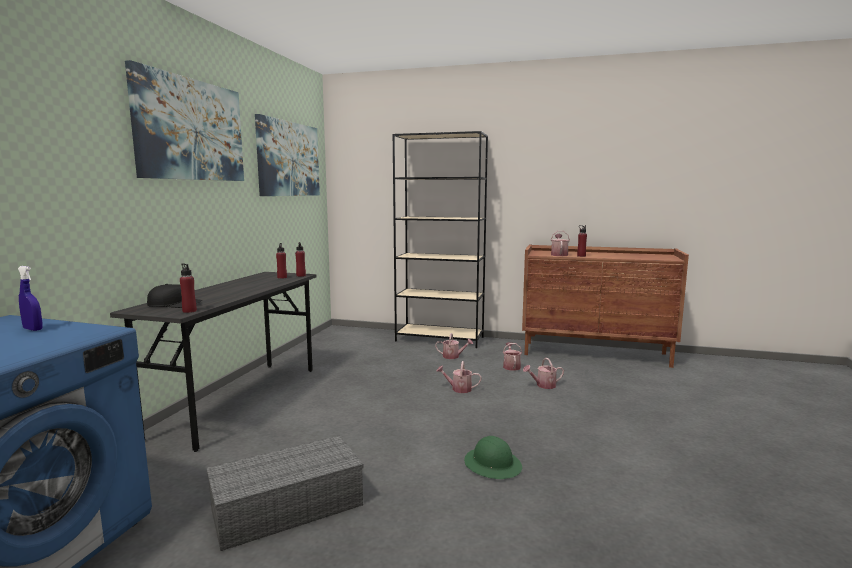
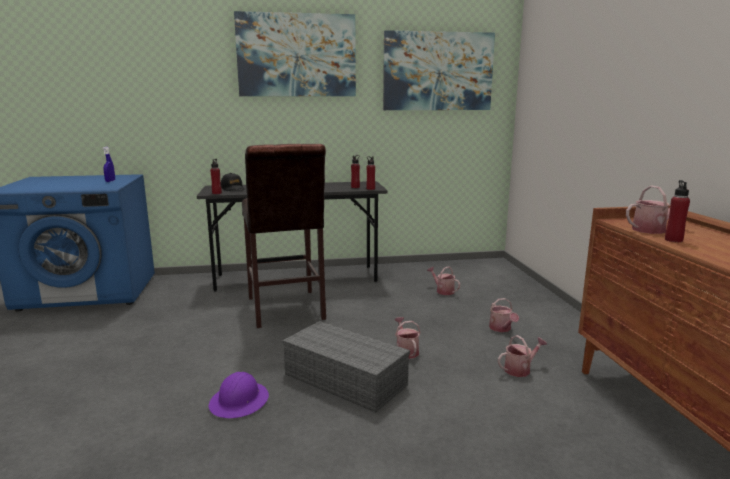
camera: 65 degrees right, 5 degrees up
grey storage box [207,435,364,551] -> grey storage box moved to [282,321,410,413]
beige bookcase [393,131,488,348] -> none
green hard hat [464,436,522,479] -> purple hard hat [209,372,269,418]
watering can [523,358,564,389] -> watering can moved to [427,266,460,295]
none -> brown stool [242,144,326,328]

